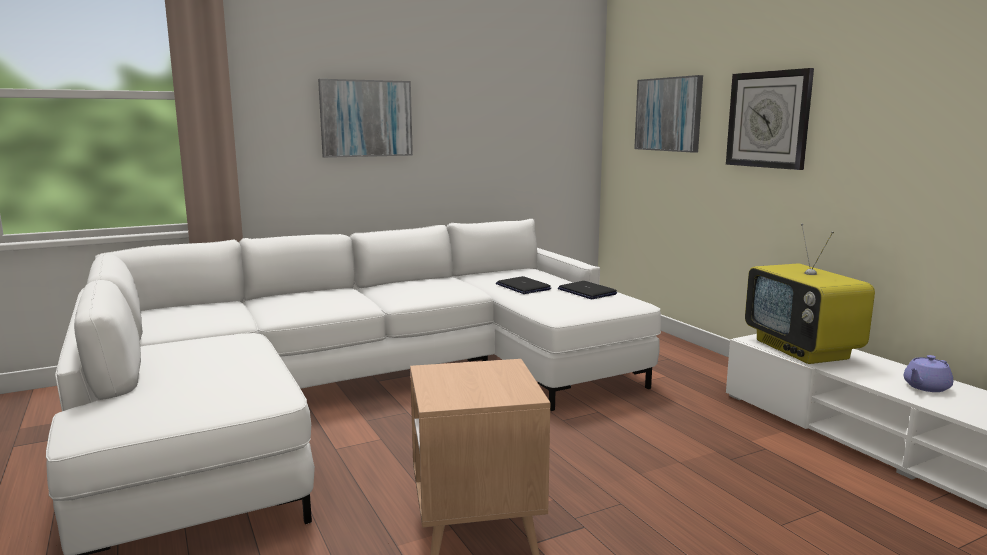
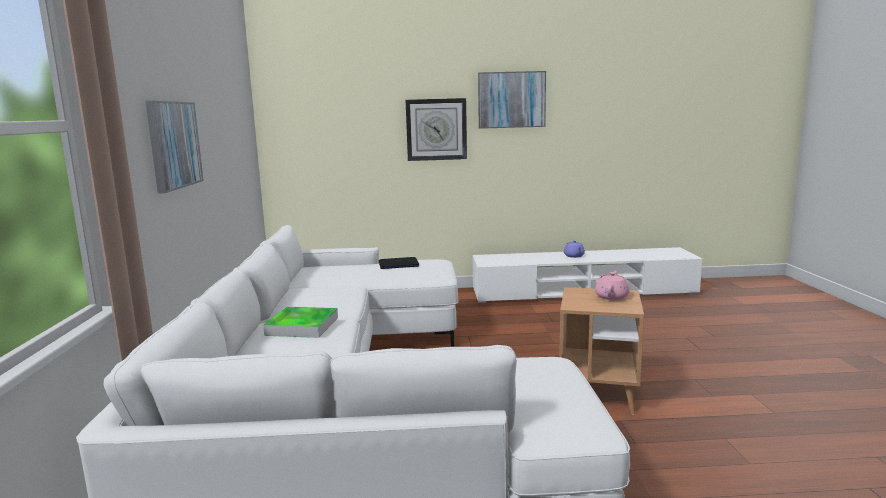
camera: 65 degrees left, 0 degrees up
laptop [496,276,551,294] -> none
picture [634,75,703,153] -> picture moved to [478,71,546,129]
television [745,224,875,364] -> none
none -> tray [263,307,338,338]
none -> pink teapot [595,271,629,300]

